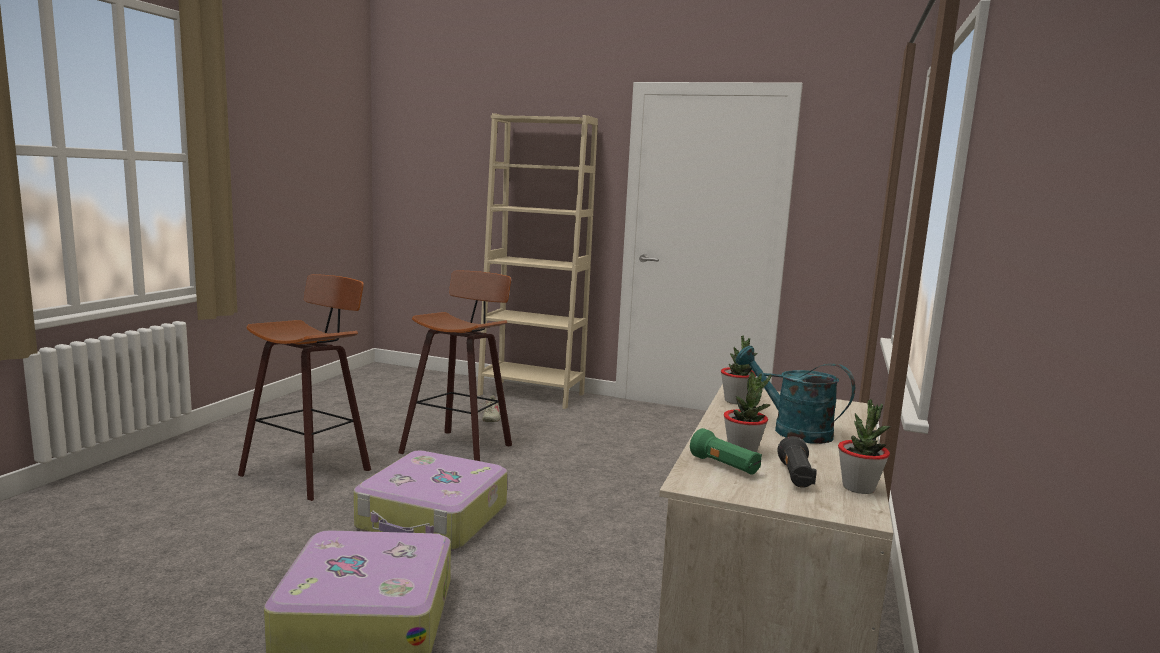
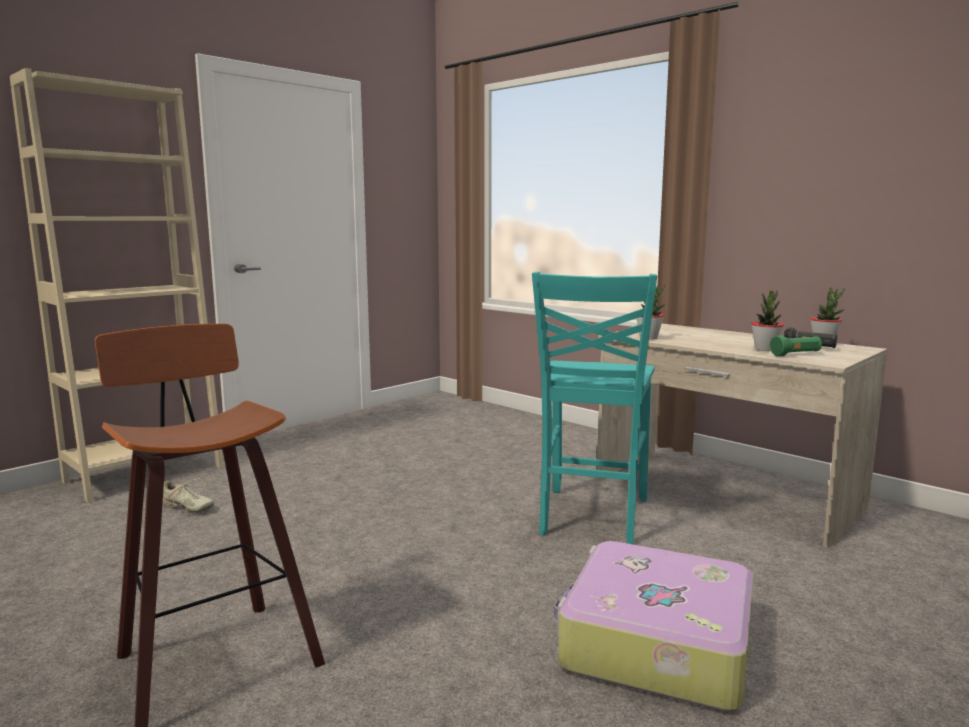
camera: 65 degrees left, 0 degrees up
suitcase [354,450,507,551] -> none
stool [398,271,512,461] -> none
turquoise watering can [735,346,855,444] -> none
none -> turquoise chair [532,272,657,545]

